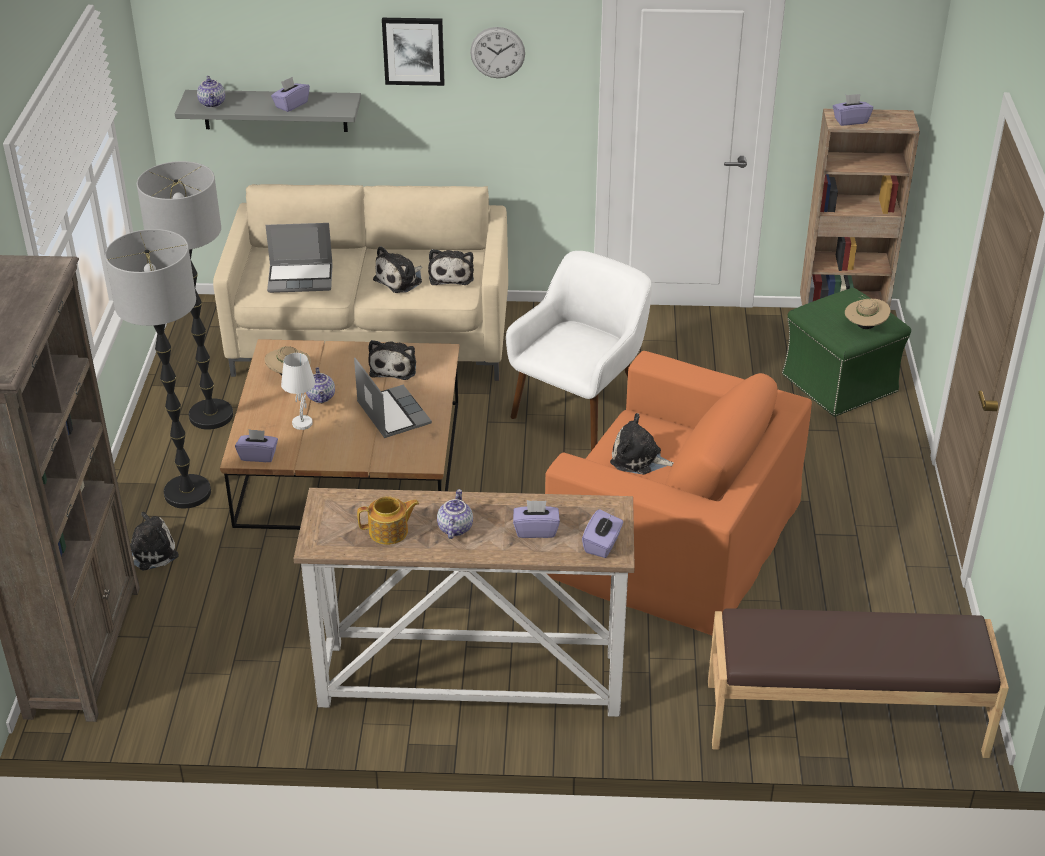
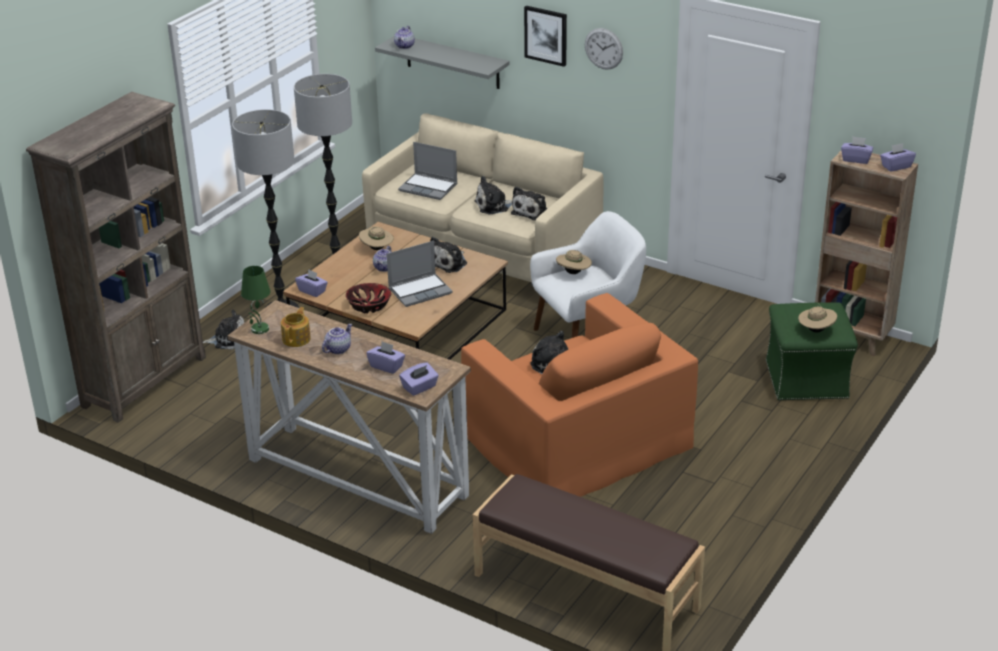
camera: 30 degrees right, 5 degrees down
purple tissue box [271,77,310,112] -> purple tissue box moved to [880,143,916,172]
white table lamp [281,353,315,430] -> none
laptop [354,358,432,438] -> laptop turned 60 degrees clockwise [387,241,452,307]
teapot [357,496,419,545] -> teapot turned 90 degrees counterclockwise [281,307,311,347]
none -> green table lamp [241,266,271,334]
none -> bowl [346,283,391,313]
none -> beige hat [556,250,592,274]

